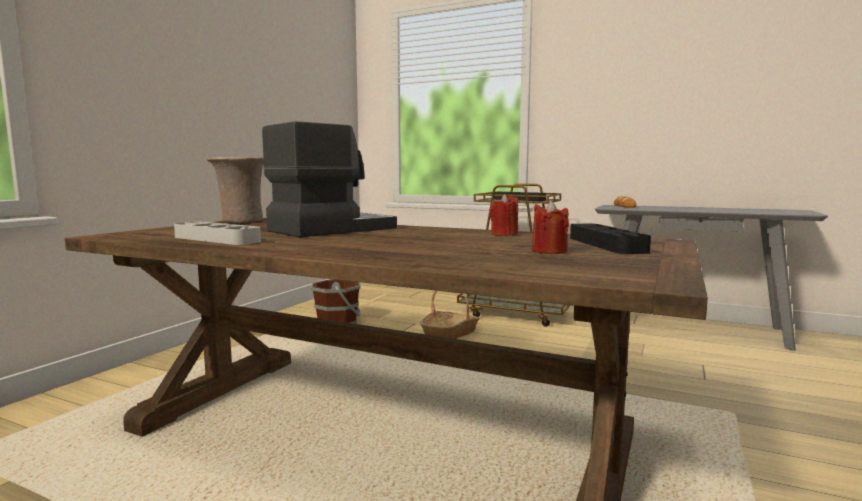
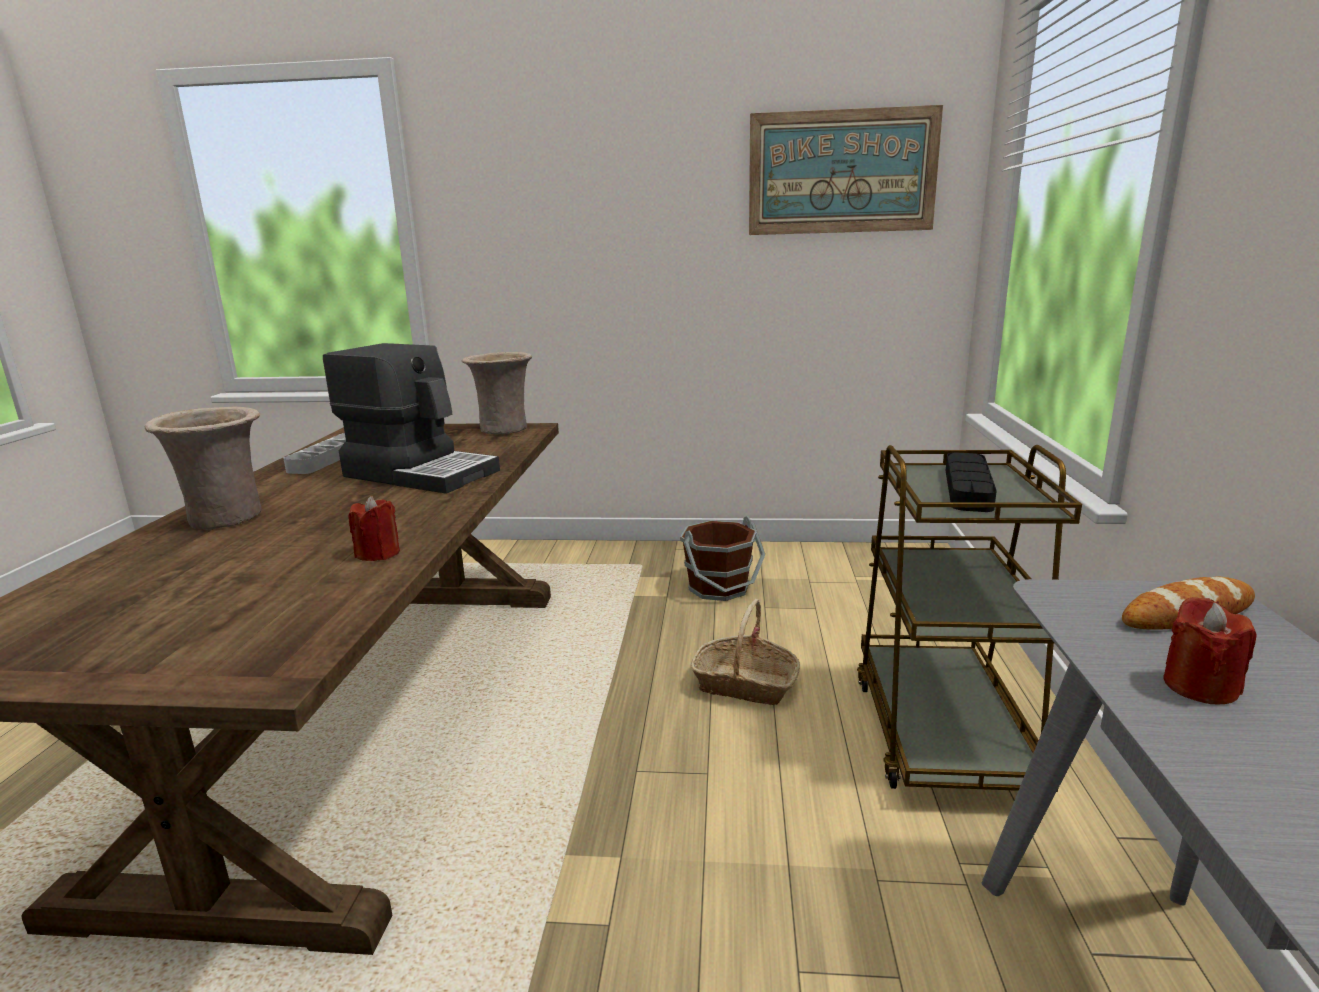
camera: 70 degrees right, 10 degrees up
red candle [532,200,569,254] -> red candle moved to [1163,597,1257,704]
black tray [570,224,651,254] -> none
none -> beige vase [145,407,262,529]
none -> picture [749,105,943,235]

